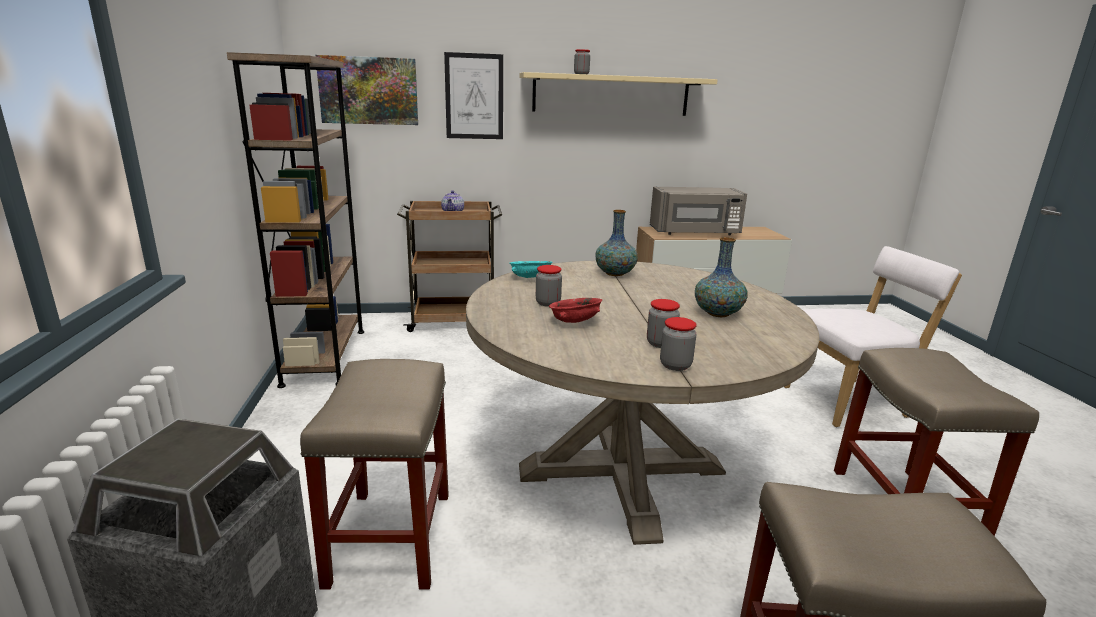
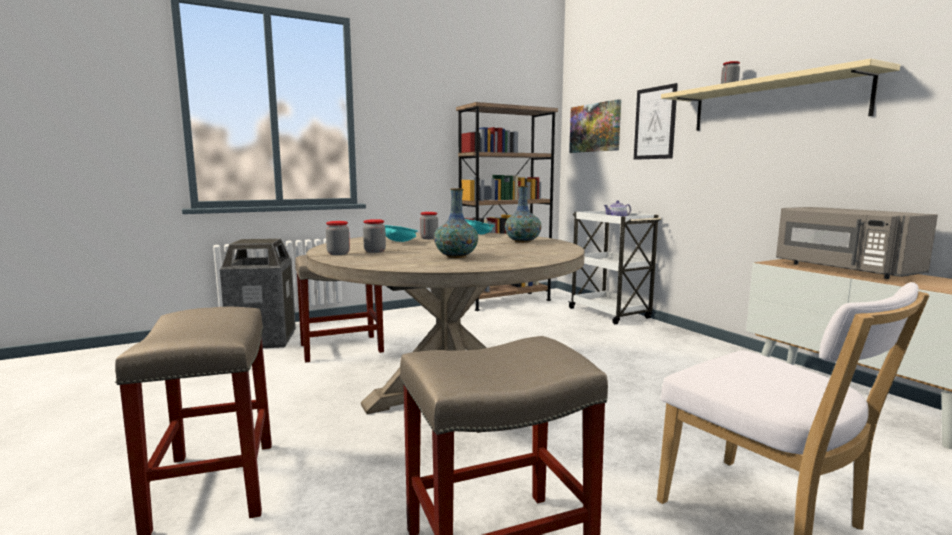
camera: 70 degrees right, 10 degrees down
brown cart [397,201,502,332] -> white cart [568,211,661,324]
red bowl [549,298,602,323] -> turquoise bowl [384,225,418,242]

